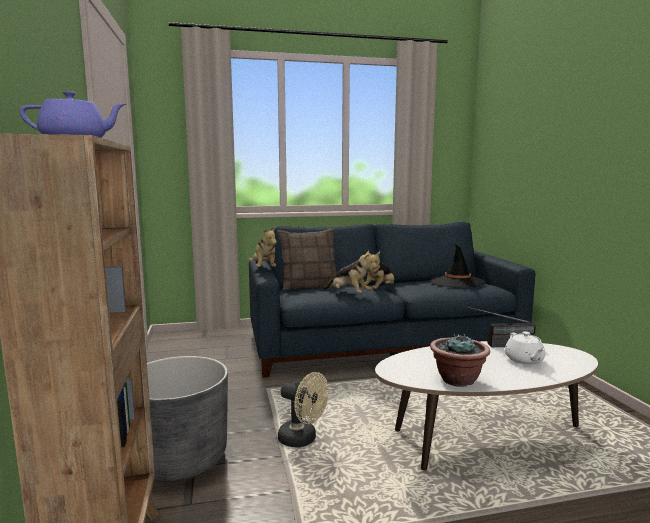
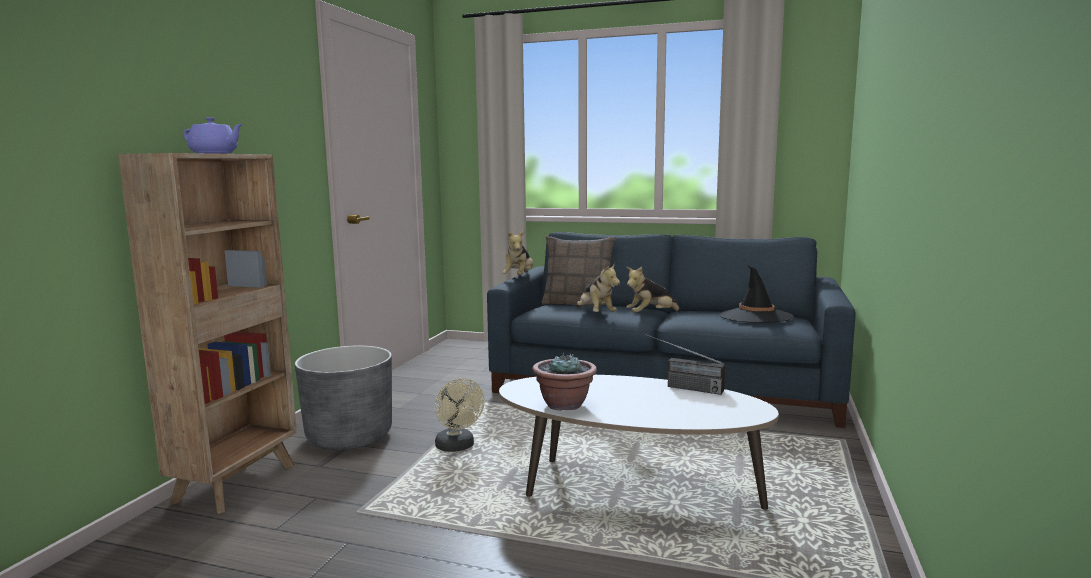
camera: 30 degrees right, 0 degrees up
white teapot [505,332,545,365] -> none

